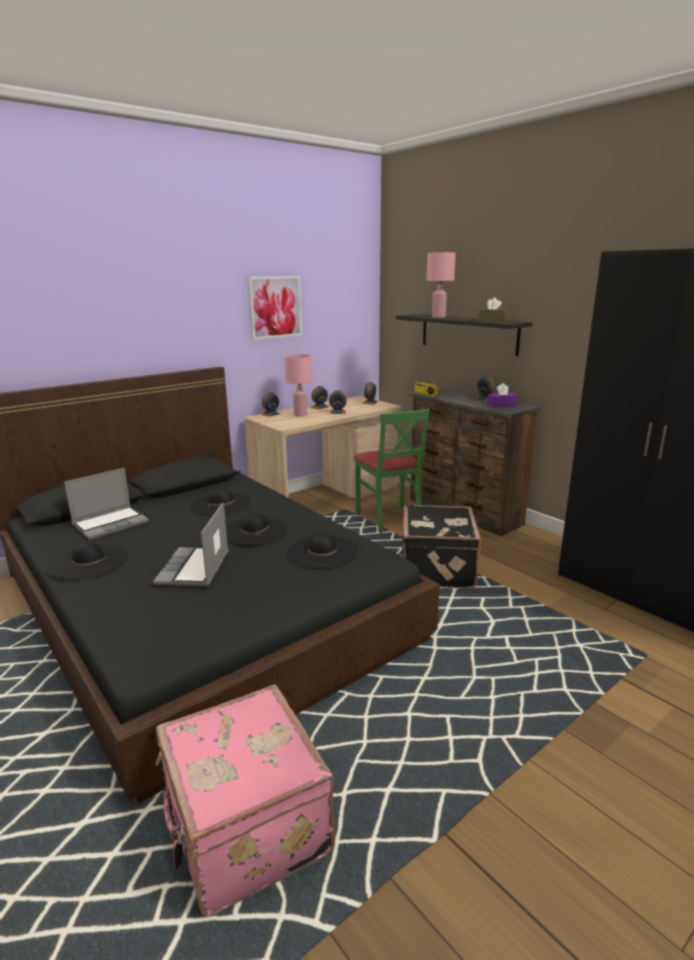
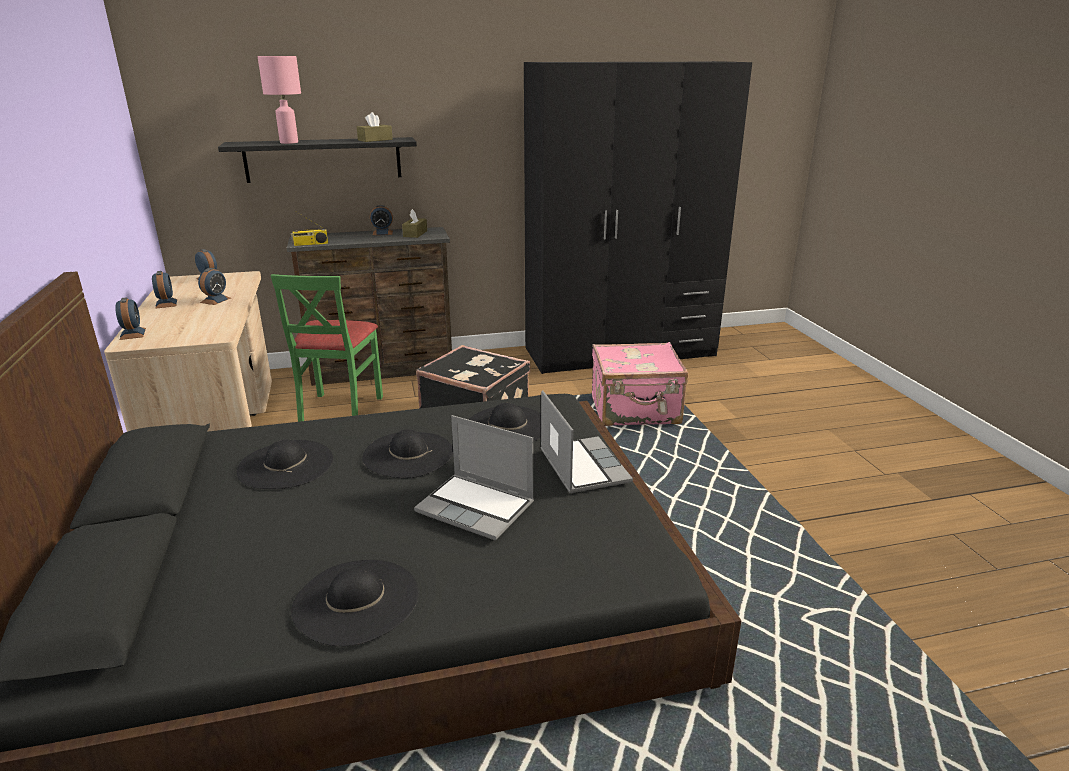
camera: 65 degrees left, 5 degrees up
laptop [64,468,149,540] -> laptop moved to [541,390,633,493]
pink suitcase [156,684,335,917] -> pink suitcase moved to [592,342,688,426]
picture [248,276,302,340] -> none
pink table lamp [285,354,313,417] -> none
green chair [353,409,430,533] -> green chair turned 90 degrees clockwise [270,274,383,422]
purple tissue box [487,383,518,408] -> brown tissue box [402,209,427,238]

